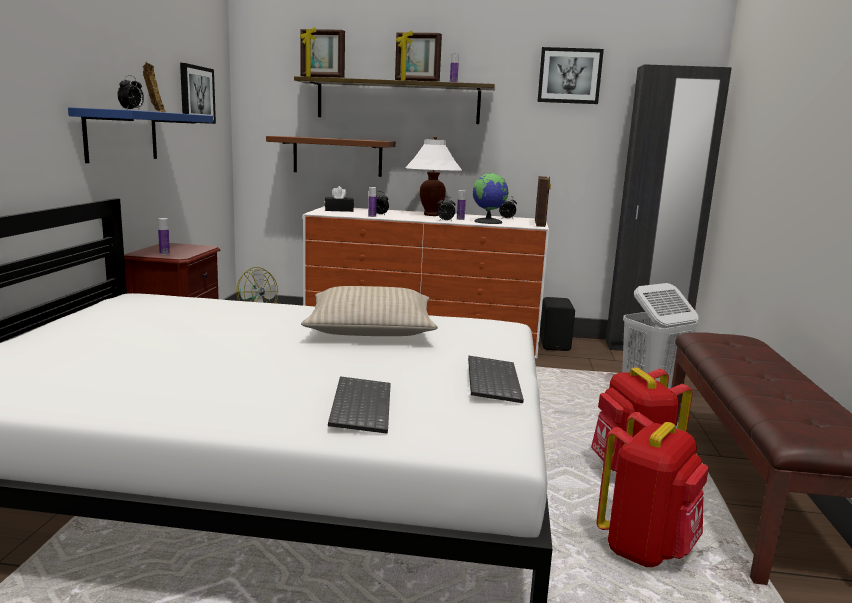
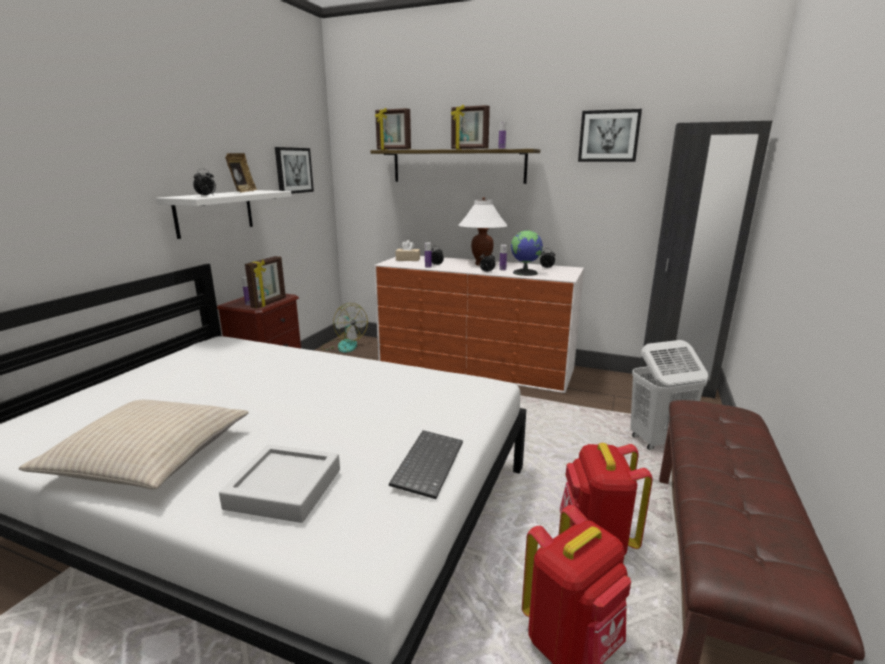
camera: 15 degrees right, 5 degrees up
blue shelf [68,107,213,163] -> white shelf [156,190,292,239]
brown shelf [266,136,396,177] -> none
beige pillow [301,286,438,336] -> beige pillow moved to [19,400,249,490]
black tissue box [325,186,354,212] -> beige tissue box [395,240,420,261]
keyboard [328,376,391,434] -> grey tray [219,444,340,523]
picture frame [535,176,551,227] -> picture frame moved to [245,256,286,308]
black speaker [539,297,575,351] -> none

